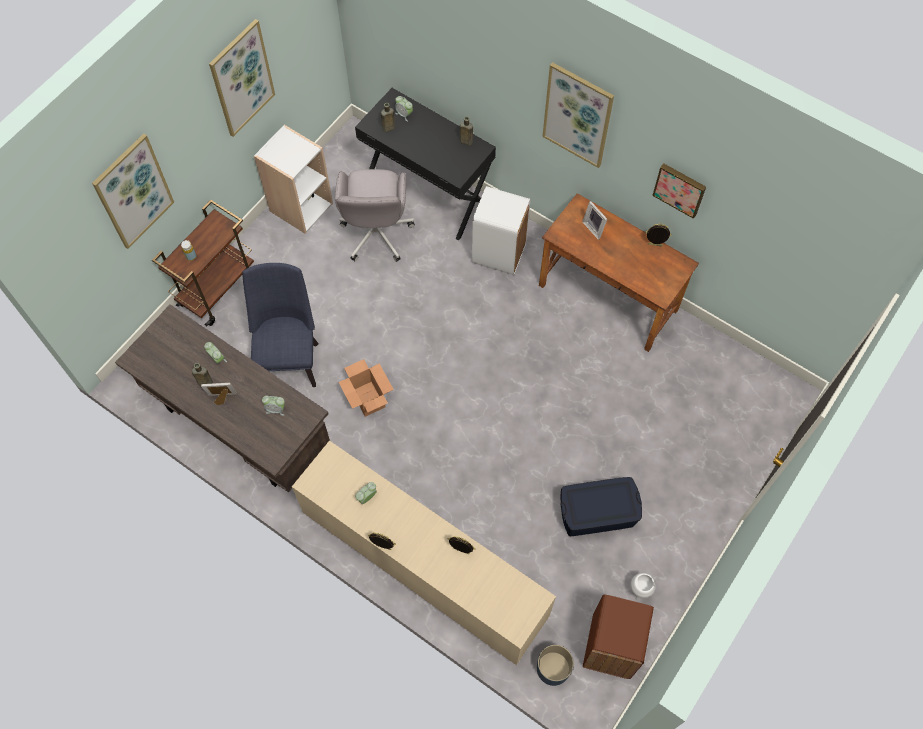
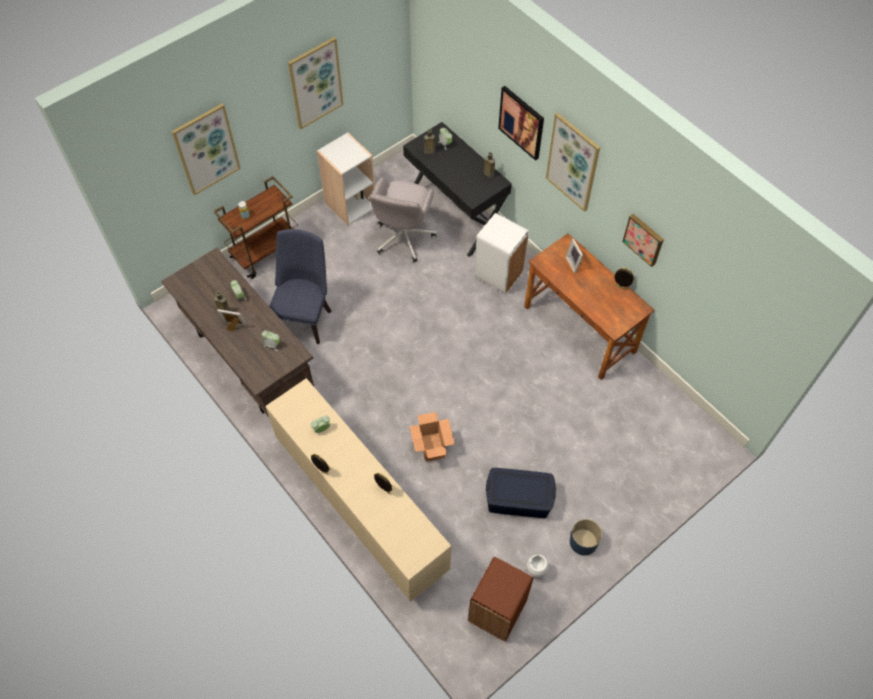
camera: 15 degrees right, 5 degrees down
cardboard box [339,359,394,417] -> cardboard box moved to [410,412,455,462]
blue planter [537,645,574,686] -> blue planter moved to [570,519,602,556]
none -> picture [498,86,544,161]

